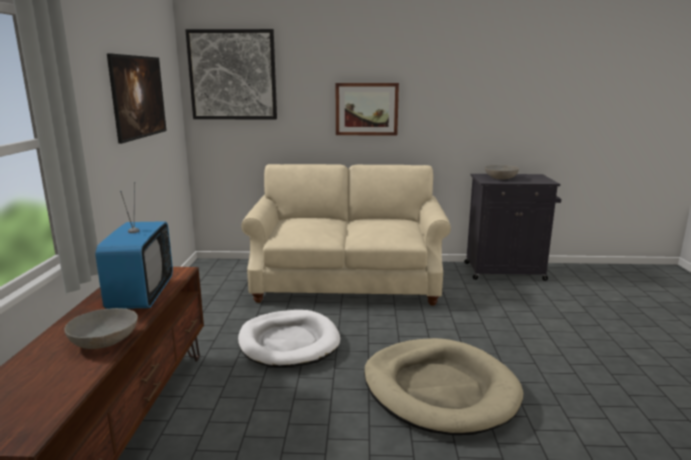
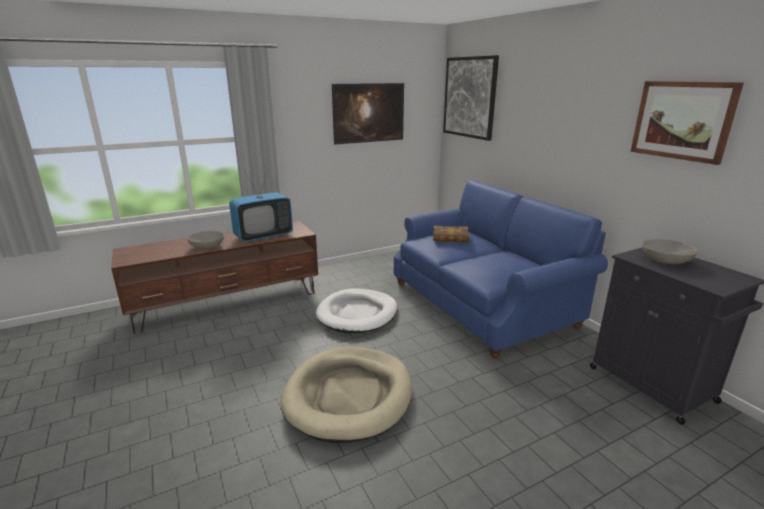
camera: 60 degrees right, 5 degrees up
beige sofa [241,164,451,306] -> blue sofa [394,180,608,358]
picture [336,83,399,136] -> picture moved to [631,81,744,165]
none -> book [433,226,469,242]

